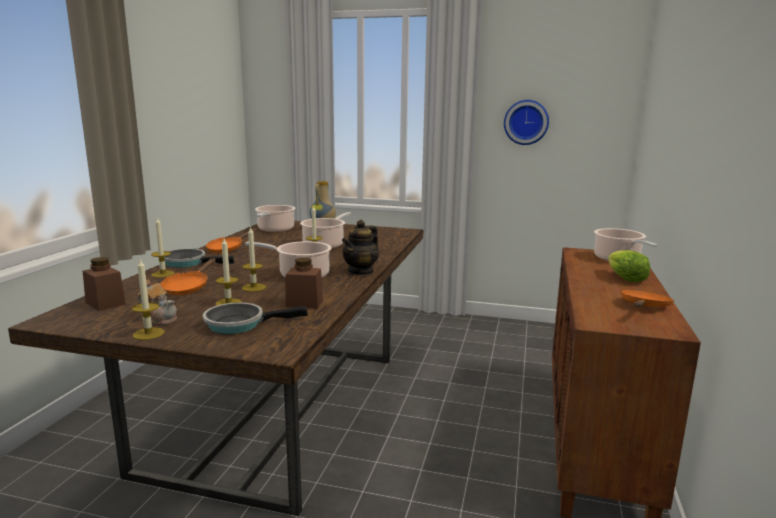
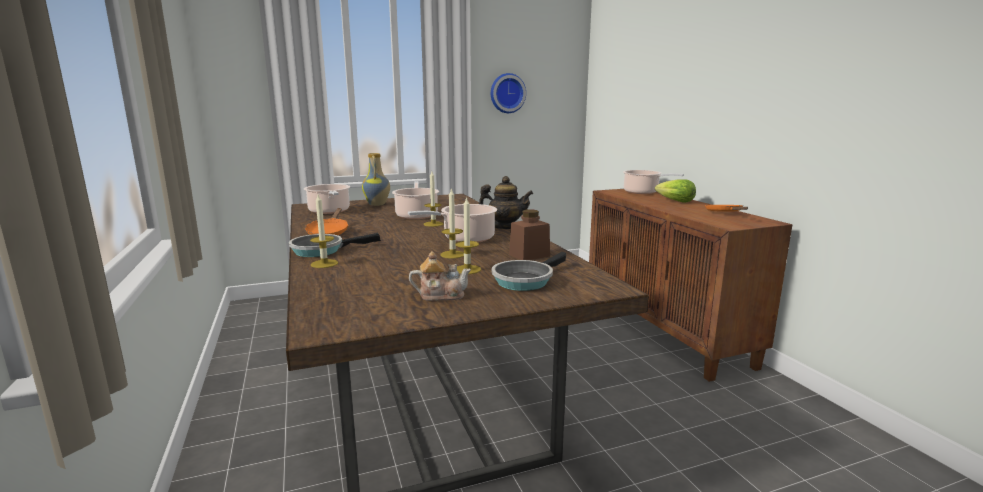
camera: 35 degrees left, 0 degrees up
brown jar [83,257,126,311] -> none
candle [132,259,164,340] -> none
orange frying pan [161,258,216,295] -> none
teapot [342,220,379,276] -> teapot turned 75 degrees counterclockwise [478,176,533,229]

